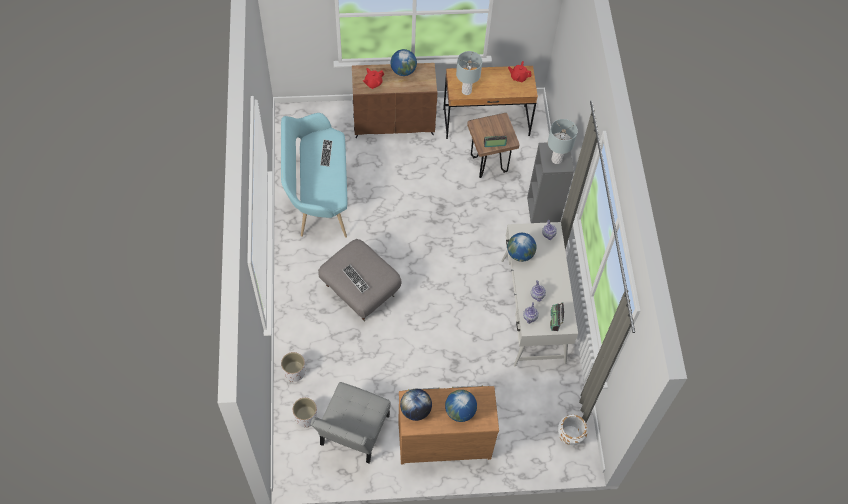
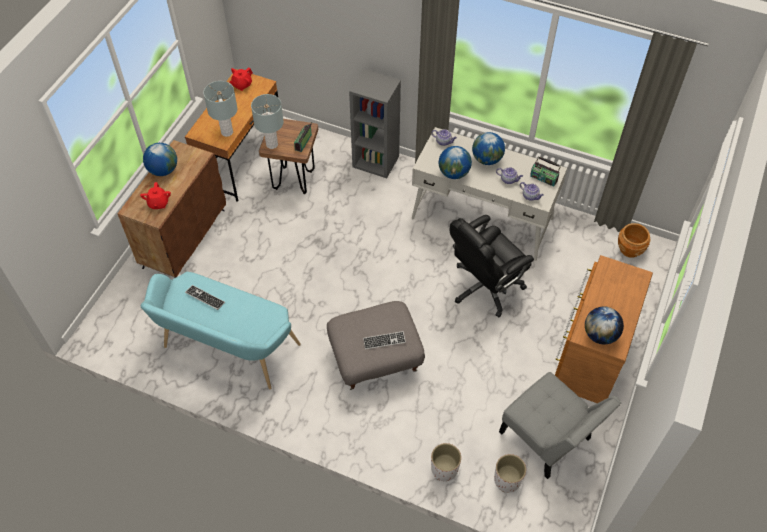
camera: 60 degrees left, 5 degrees down
globe [445,390,477,422] -> globe moved to [472,132,505,165]
grey table lamp [548,119,578,164] -> grey table lamp moved to [251,94,284,149]
white planter [558,415,588,445] -> brown planter [618,223,650,258]
none -> black office chair [450,215,534,317]

